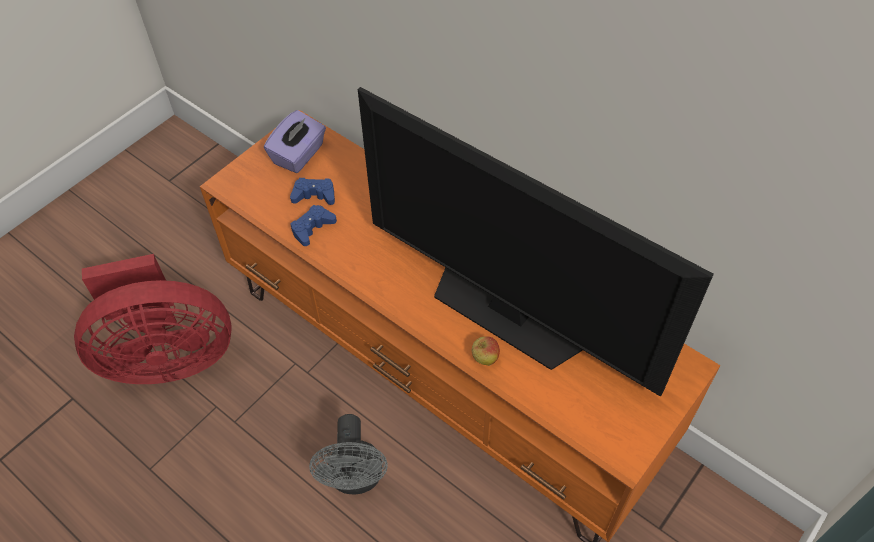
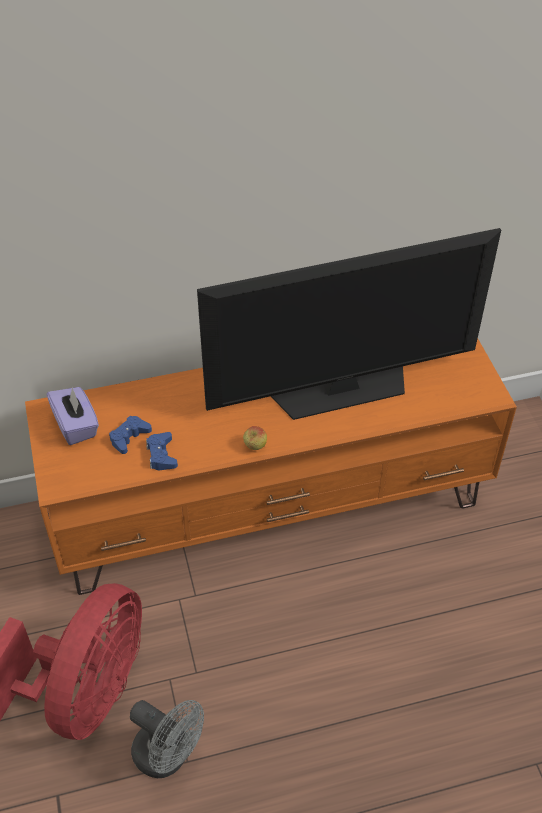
camera: 55 degrees left, 5 degrees down
grey fan [309,414,388,494] -> grey fan moved to [130,700,204,778]
apple [472,336,500,366] -> apple moved to [243,426,267,450]

